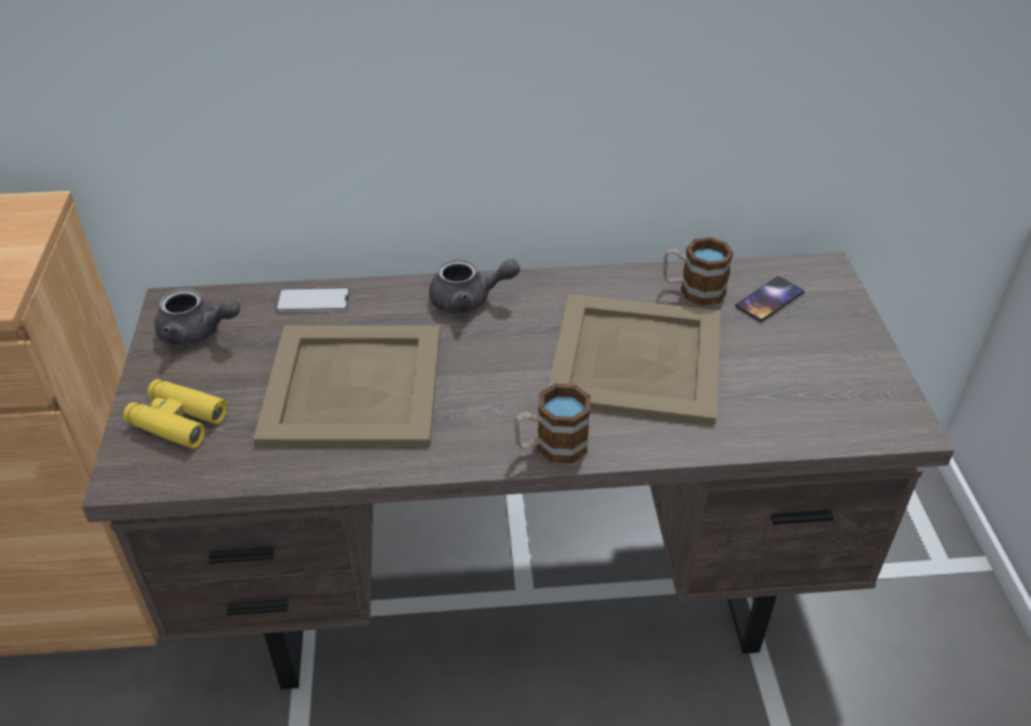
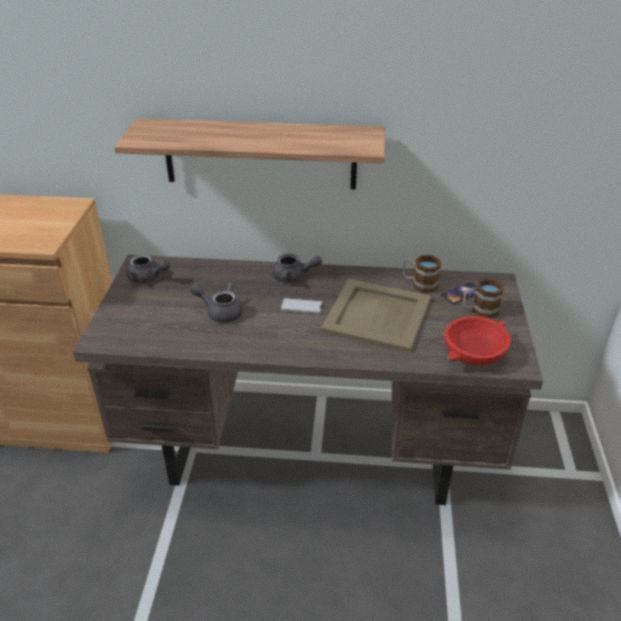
camera: 10 degrees right, 5 degrees down
yellow binoculars [123,379,228,449] -> none
beige tray [253,325,440,446] -> grey teapot [190,283,243,323]
phone [275,287,351,312] -> phone moved to [280,298,324,314]
mug [514,384,591,463] -> mug moved to [463,278,504,318]
none -> shelf [114,118,385,190]
none -> red bowl [444,316,511,365]

